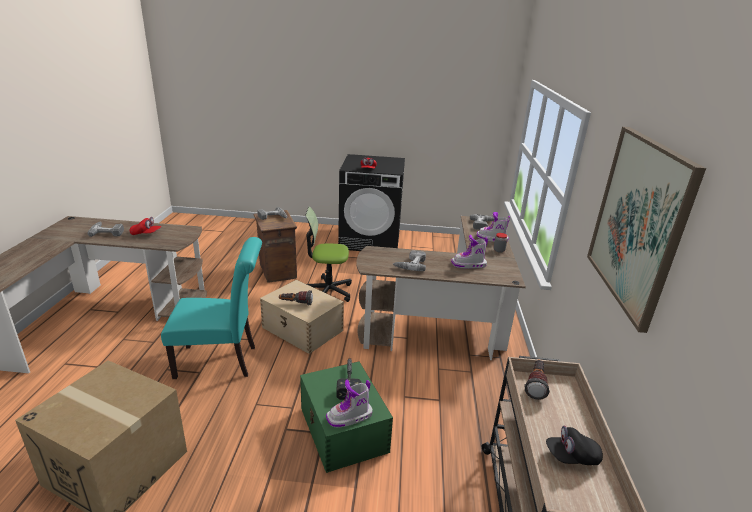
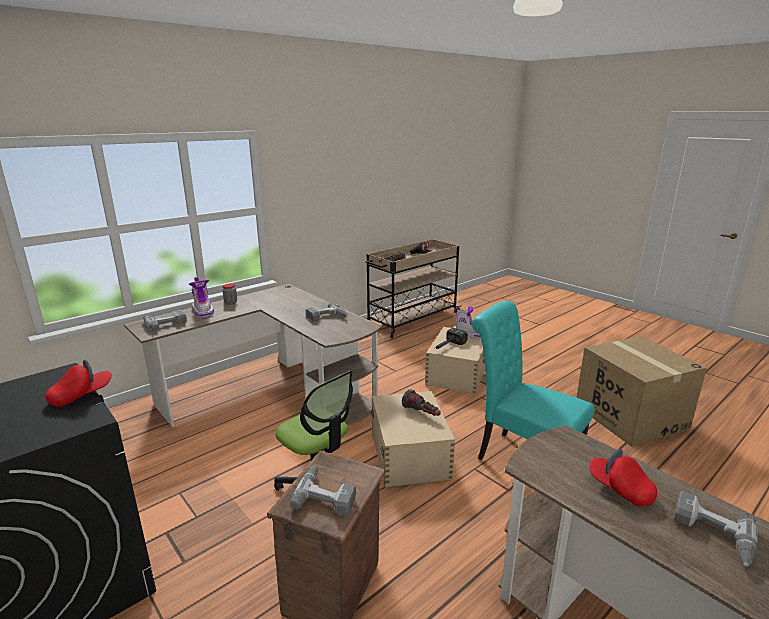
camera: 135 degrees left, 5 degrees down
green storage box [300,361,393,473] -> beige storage box [425,327,485,394]
boot [451,235,488,268] -> none
picture [587,127,706,333] -> none

